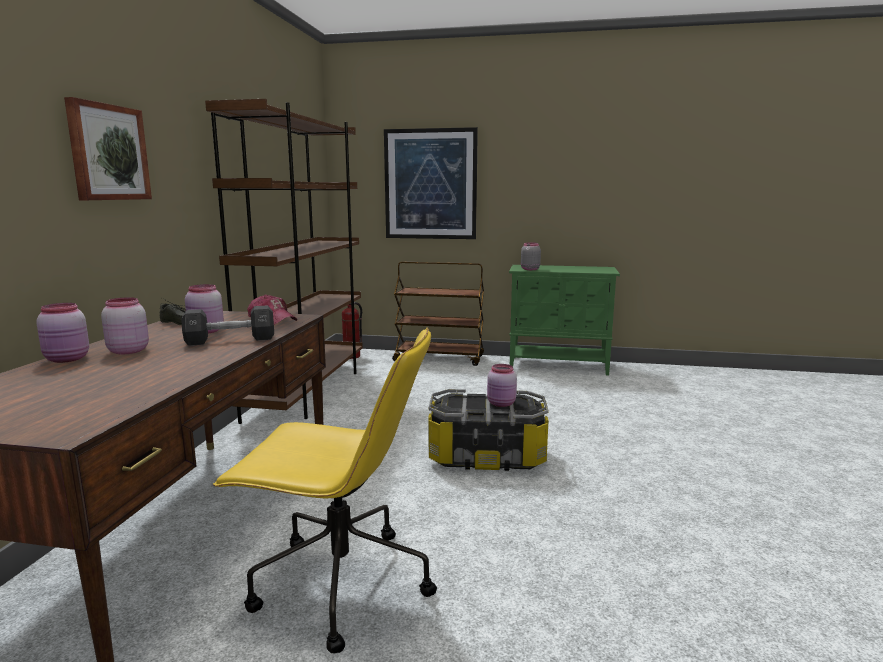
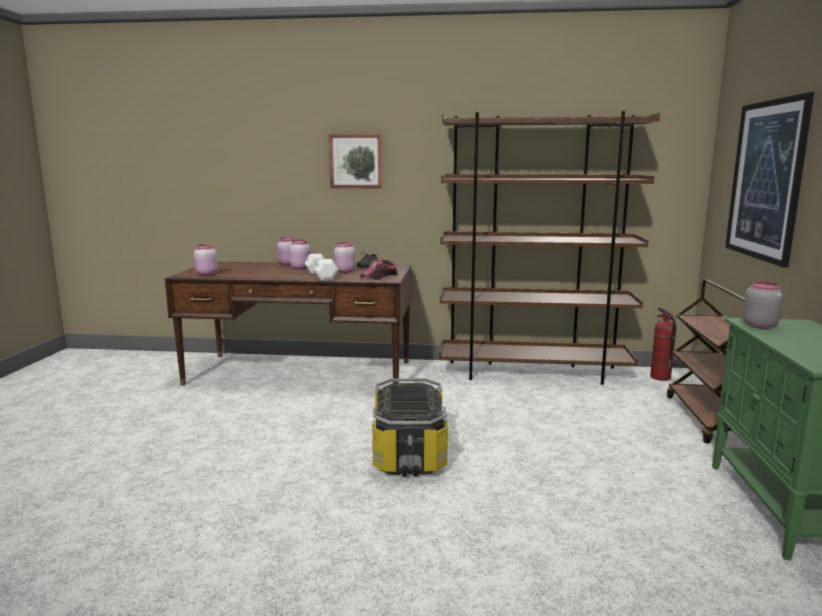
camera: 85 degrees right, 0 degrees up
black dumbbell [182,305,274,346] -> white dumbbell [305,254,338,280]
yellow office chair [212,328,437,654] -> none
pink jar [487,364,517,407] -> pink jar moved to [194,244,218,276]

